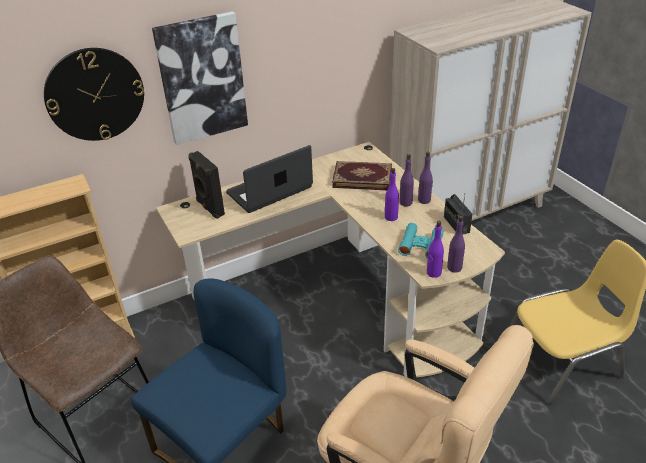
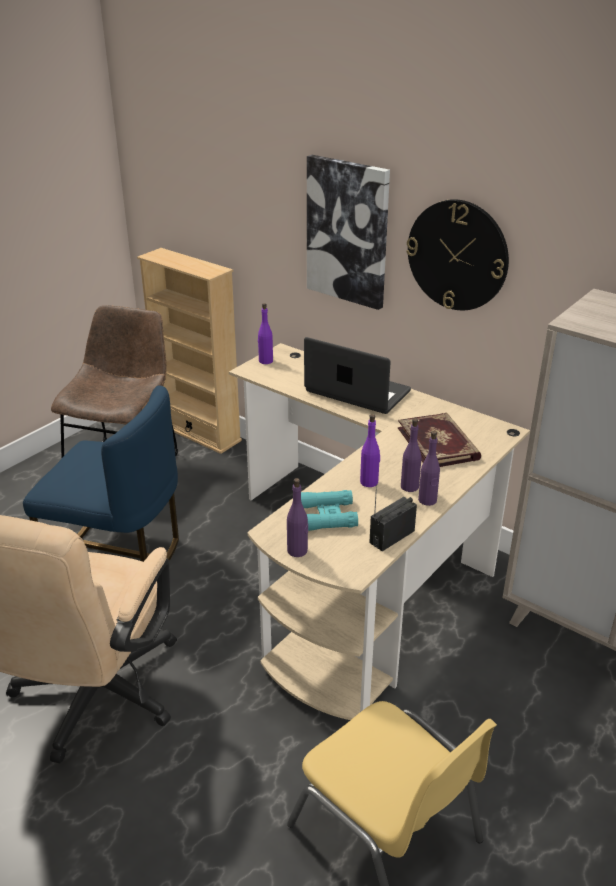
camera: 65 degrees right, 5 degrees down
wall clock [44,48,144,141] -> wall clock moved to [406,199,509,310]
black speaker [188,151,225,219] -> none
purple bottle [427,221,444,278] -> purple bottle moved to [258,303,273,364]

